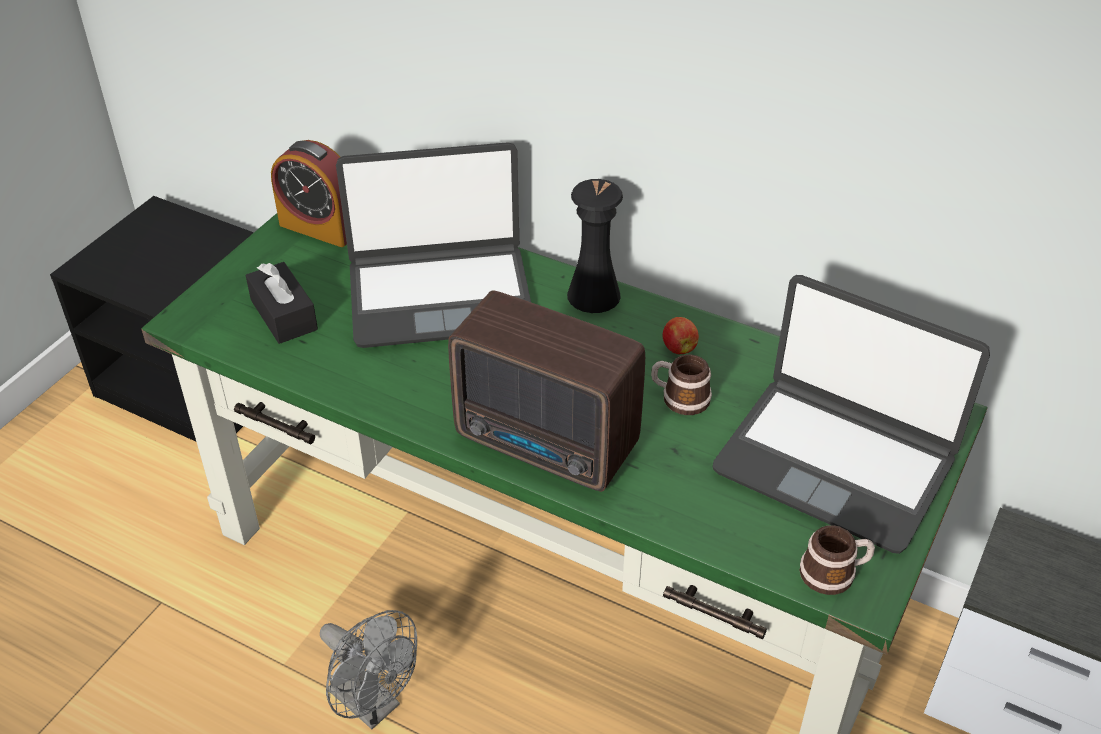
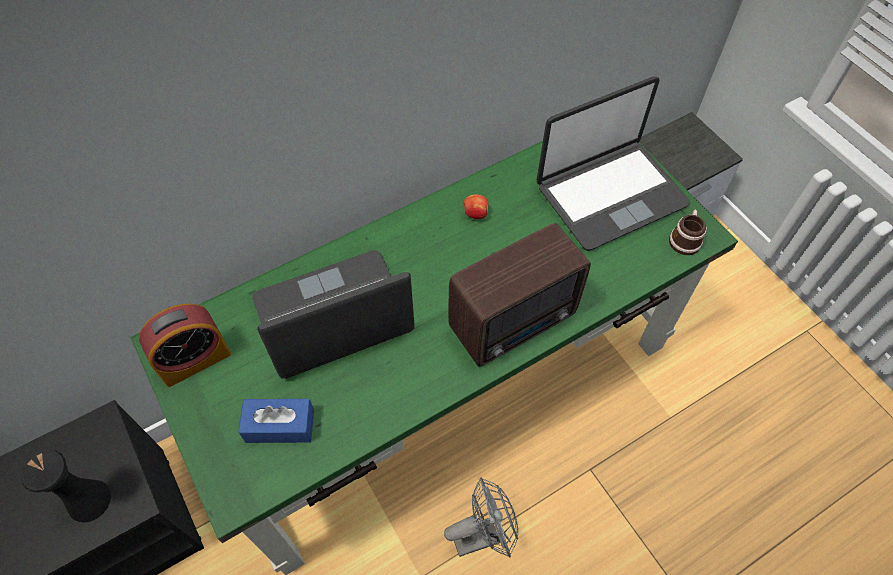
camera: 60 degrees left, 15 degrees up
black tissue box [246,262,318,344] -> blue tissue box [238,399,314,443]
laptop [336,142,531,348] -> laptop turned 135 degrees counterclockwise [252,250,414,379]
black vase [567,179,623,313] -> black vase moved to [21,450,111,523]
mug [651,355,712,415] -> none

